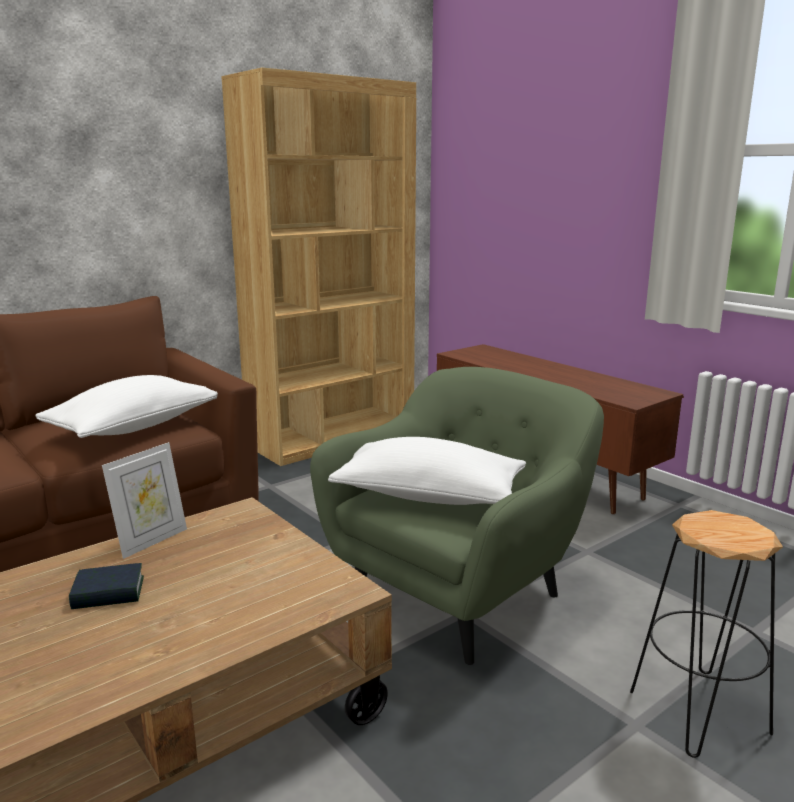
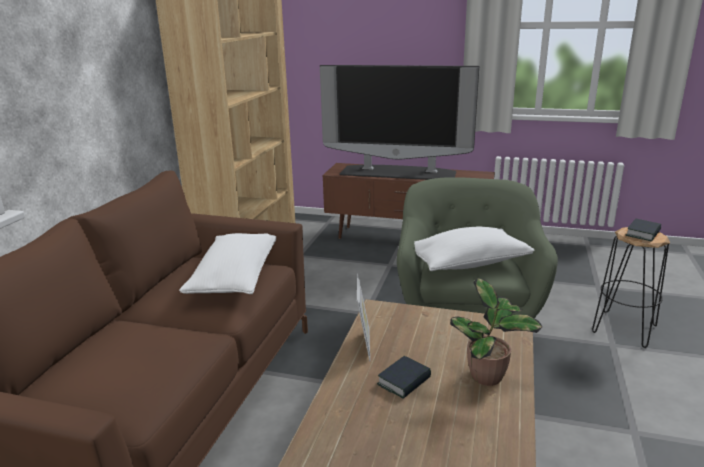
camera: 35 degrees left, 5 degrees up
none -> television [320,65,479,180]
none -> potted plant [450,278,542,386]
none -> book [626,219,661,242]

